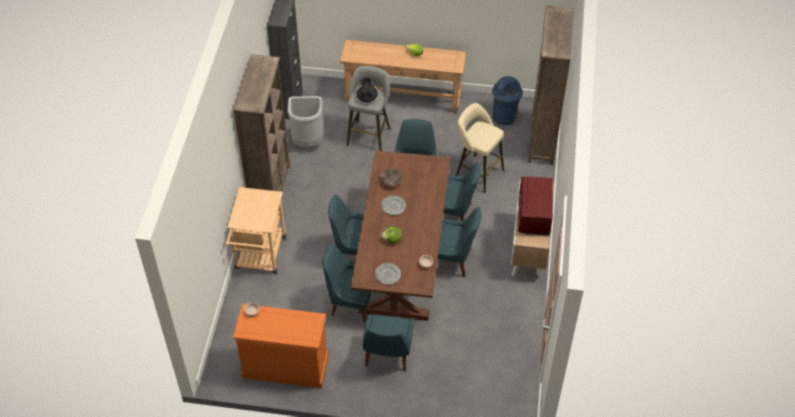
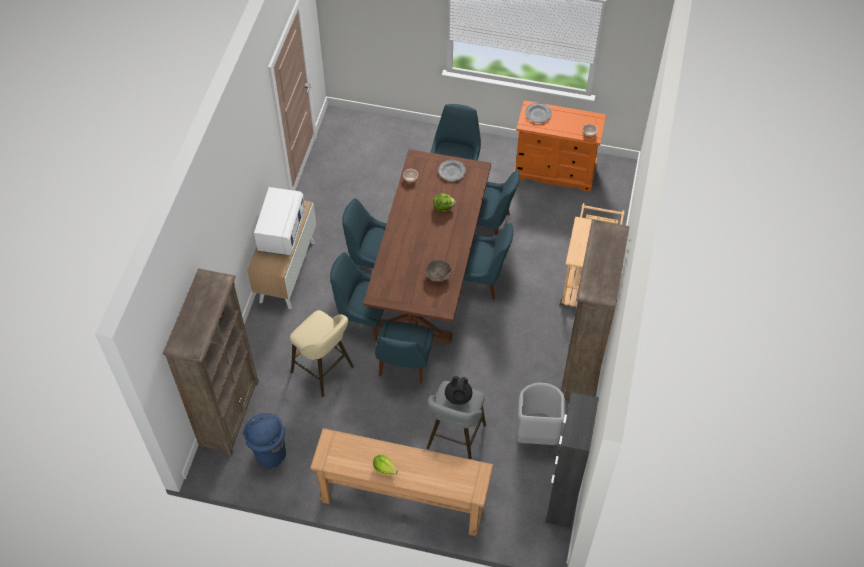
camera: 175 degrees left, 5 degrees up
grey plate [381,196,406,215] -> grey plate moved to [525,103,552,123]
red microwave [518,176,553,236] -> white microwave [254,187,305,255]

